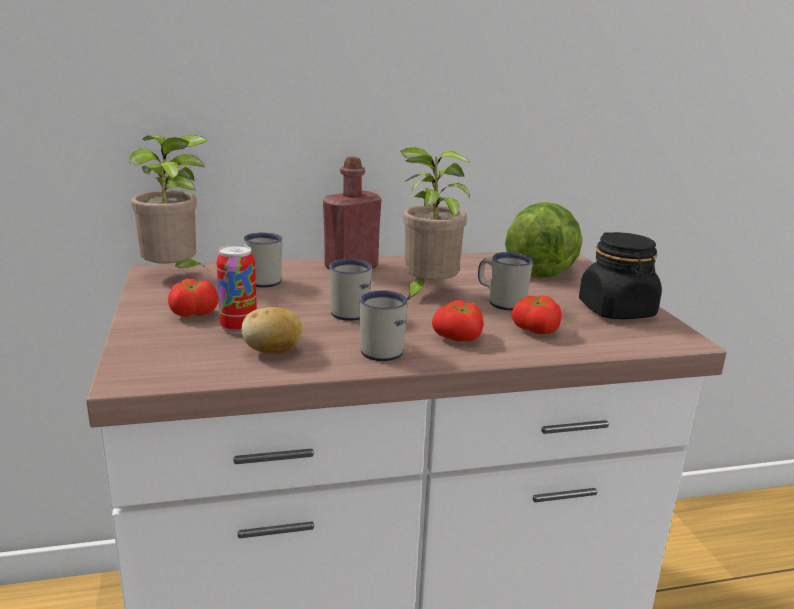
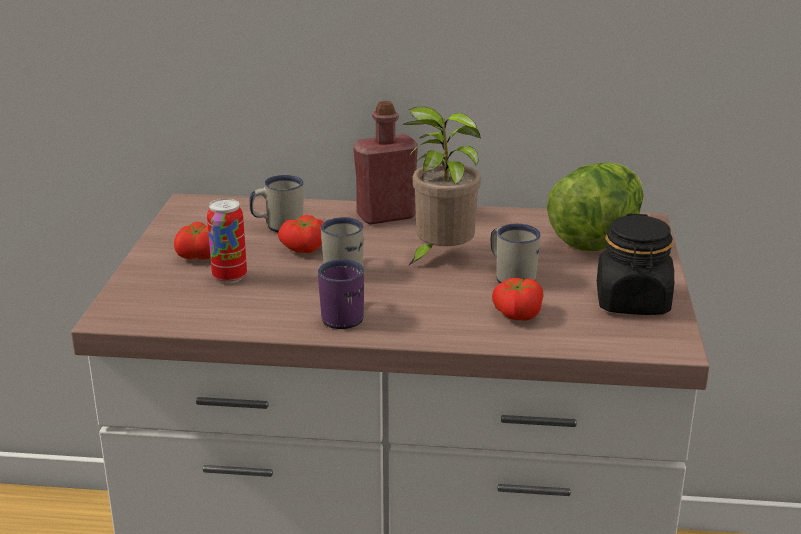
camera: 20 degrees right, 5 degrees up
potted plant [129,135,208,268] -> none
potato [242,307,303,354] -> none
white mug [360,290,407,361] -> purple mug [318,259,364,329]
tomato [432,300,483,342] -> tomato moved to [278,215,324,254]

